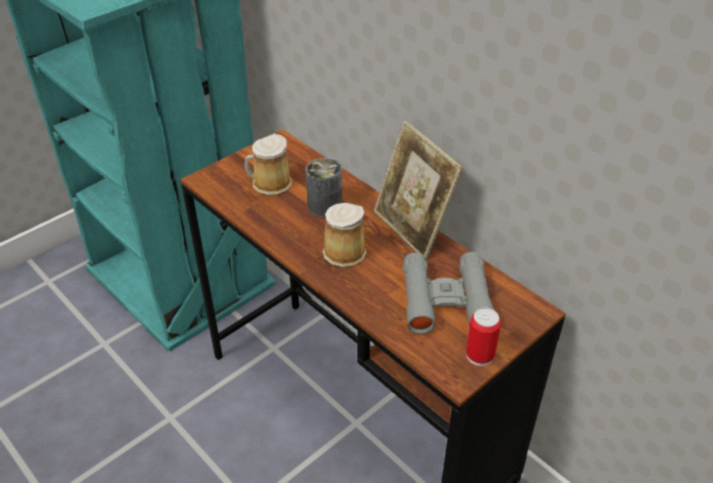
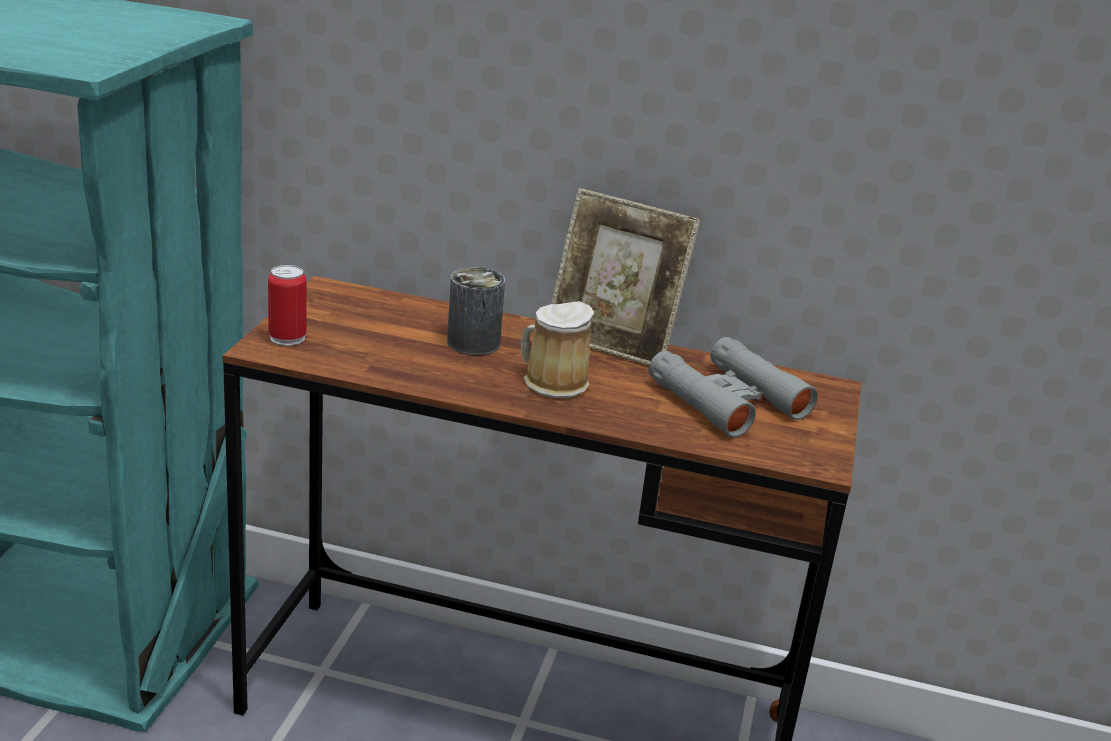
camera: 35 degrees left, 15 degrees down
mug [245,134,292,195] -> none
can [466,308,501,366] -> can moved to [268,265,307,346]

